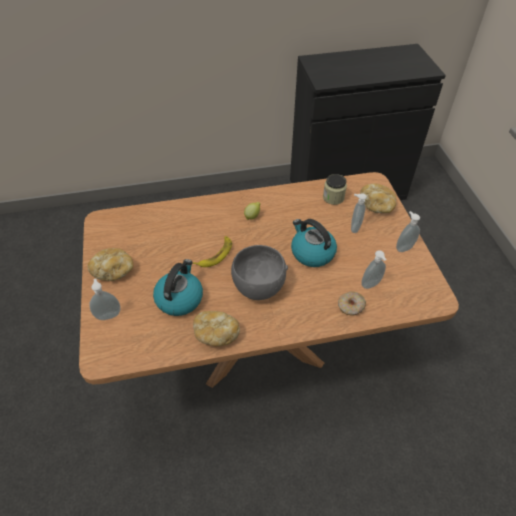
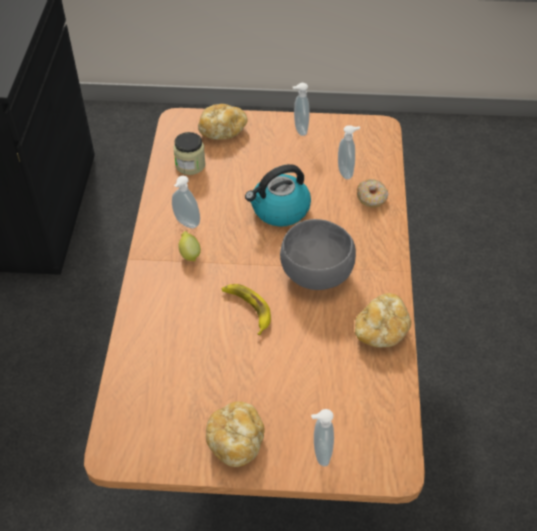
camera: 75 degrees left, 0 degrees up
kettle [153,259,203,316] -> none
soap dispenser [351,193,367,233] -> soap dispenser moved to [172,176,200,229]

